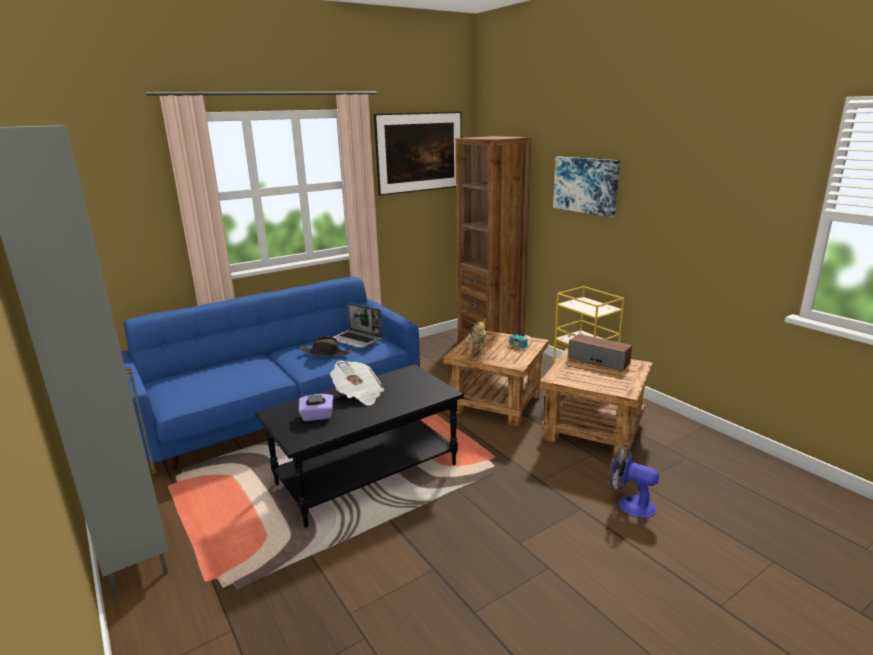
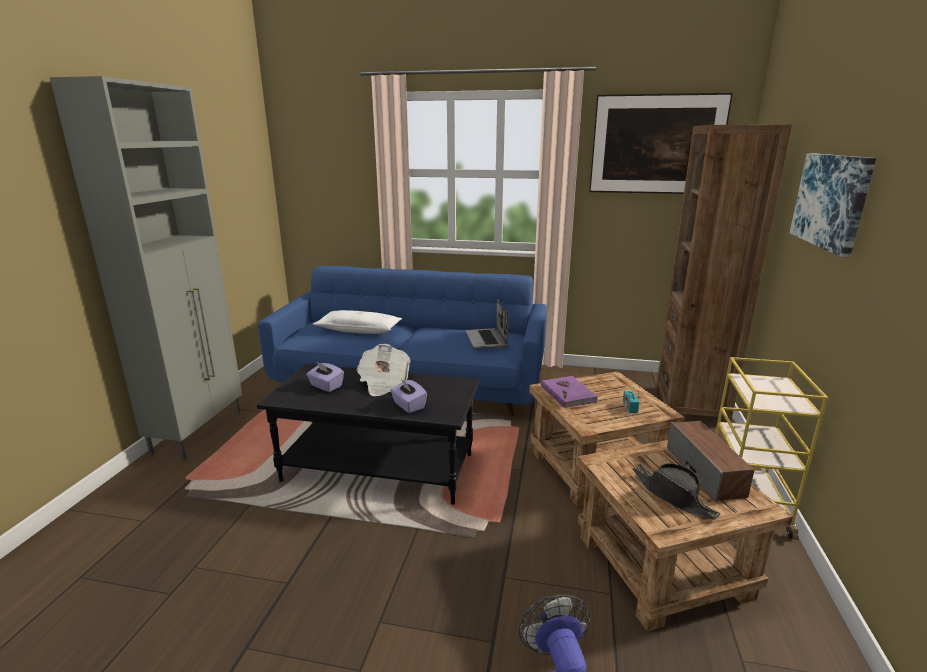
camera: 45 degrees right, 0 degrees up
black hat [301,337,351,356] -> black hat moved to [632,463,720,519]
plush toy [461,319,487,354] -> purple book [541,376,599,408]
none -> white pillow [313,310,402,334]
none -> purple tissue box [390,379,427,413]

